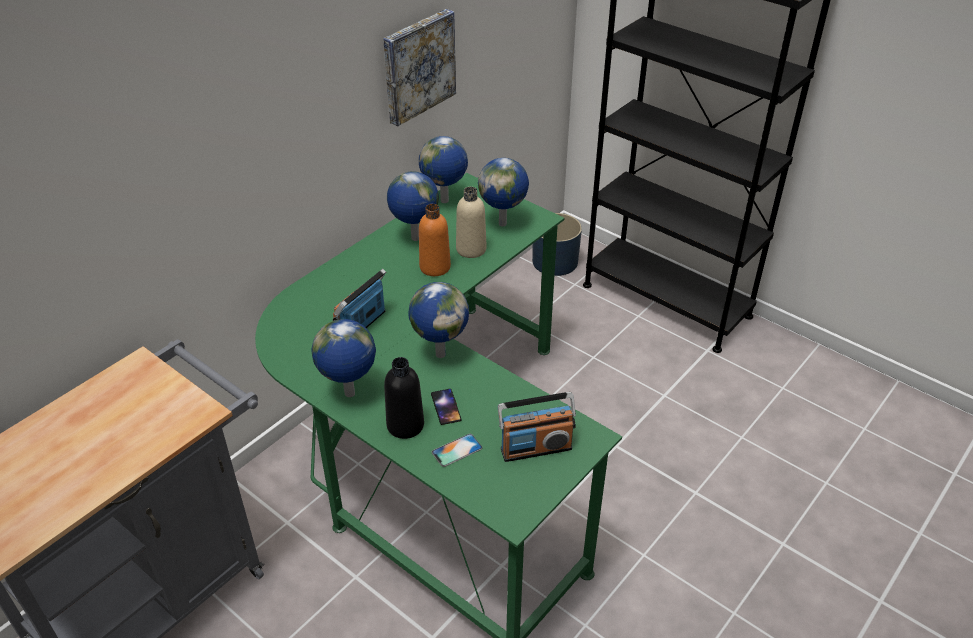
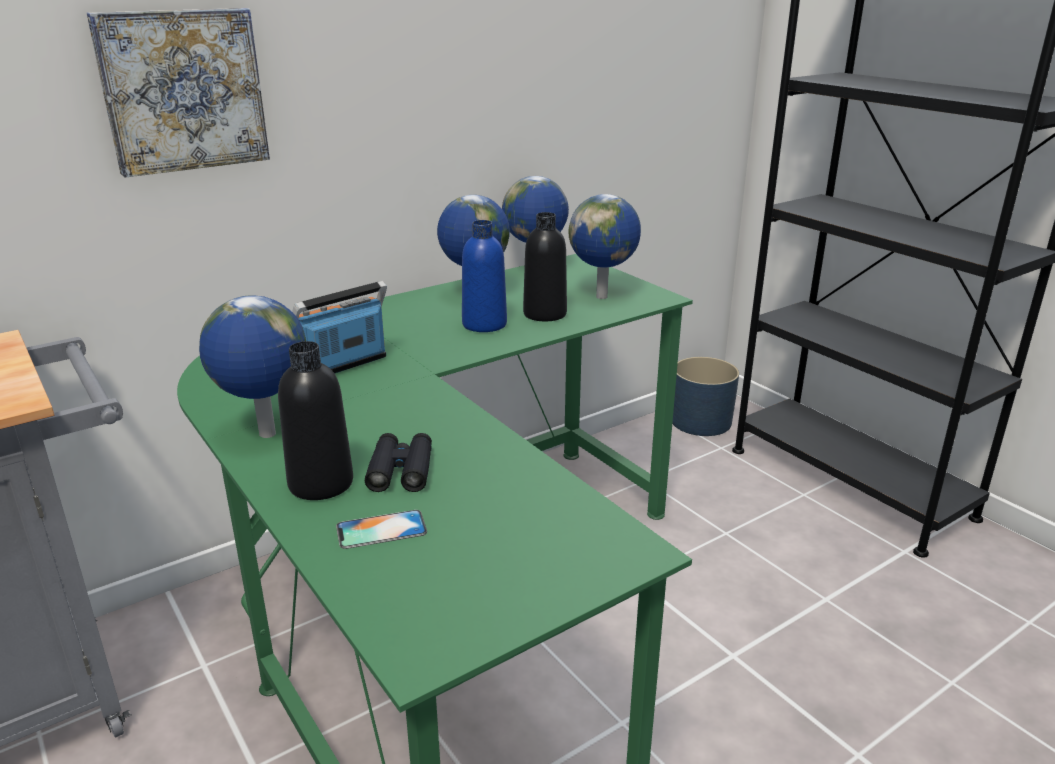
camera: 15 degrees right, 15 degrees down
picture [383,9,456,126] -> picture moved to [87,8,270,178]
globe [408,282,469,358] -> none
orange bottle [419,204,451,276] -> blue bottle [462,220,507,332]
phone [431,389,462,425] -> black binoculars [365,433,432,492]
beige bottle [456,187,487,258] -> black bottle [523,212,567,321]
radio [498,392,576,462] -> none

